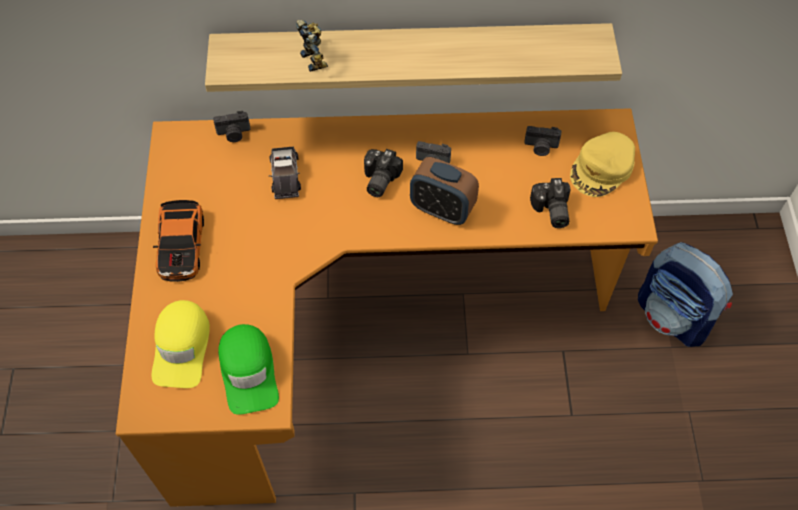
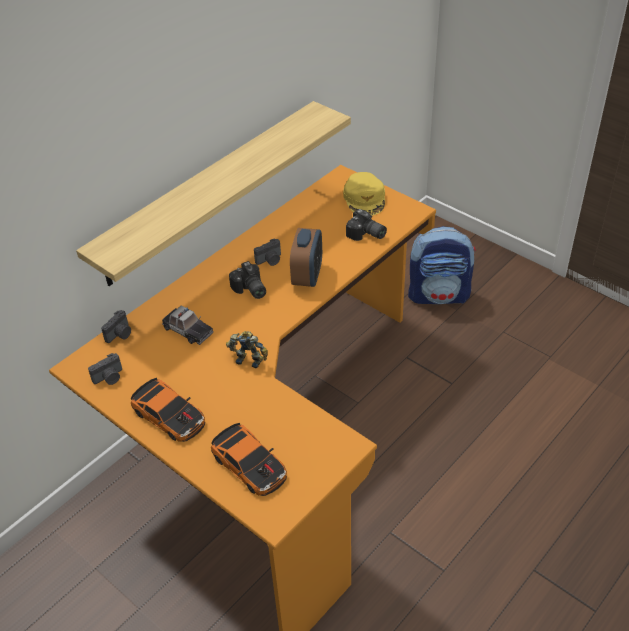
camera: 45 degrees left, 15 degrees down
yellow cap [152,300,210,388] -> toy car [211,423,287,496]
green cap [218,324,279,415] -> none
toy robot [296,20,328,72] -> toy robot moved to [226,331,268,368]
alarm clock [410,157,479,225] -> alarm clock turned 60 degrees counterclockwise [290,228,322,287]
camera [524,126,561,156] -> camera moved to [88,353,122,385]

